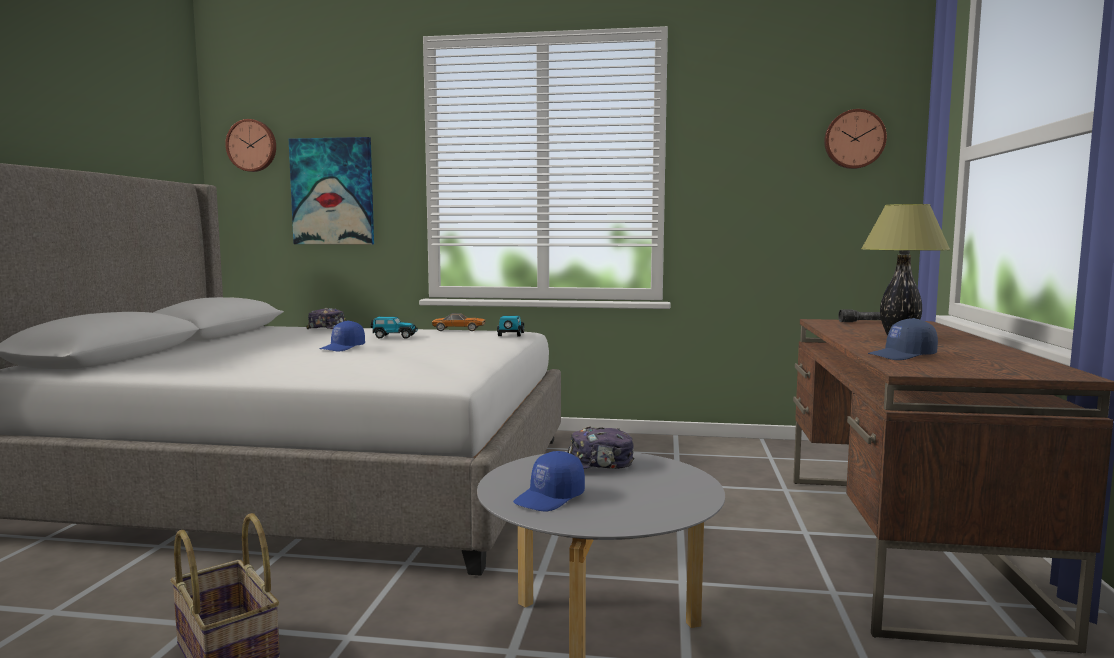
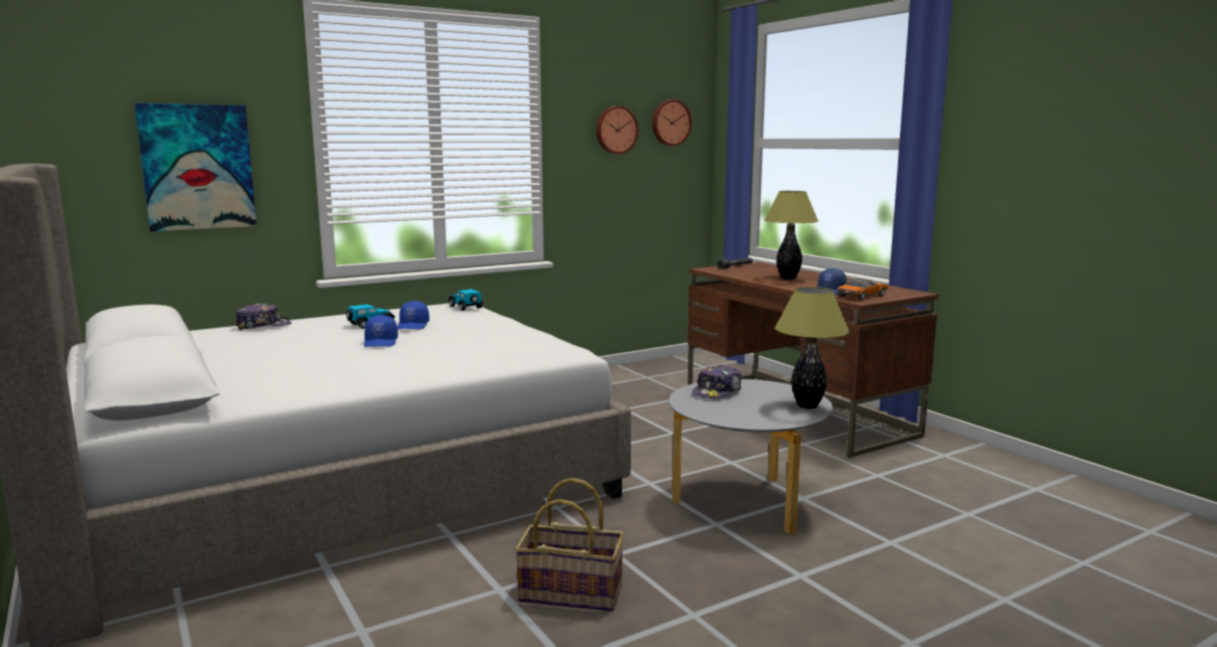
camera: 40 degrees left, 5 degrees up
wall clock [225,119,276,172] -> wall clock moved to [596,106,639,154]
toy car [432,313,485,331] -> toy car moved to [837,278,888,300]
blue cap [513,451,585,512] -> blue cap moved to [397,301,429,329]
none -> table lamp [775,287,850,409]

